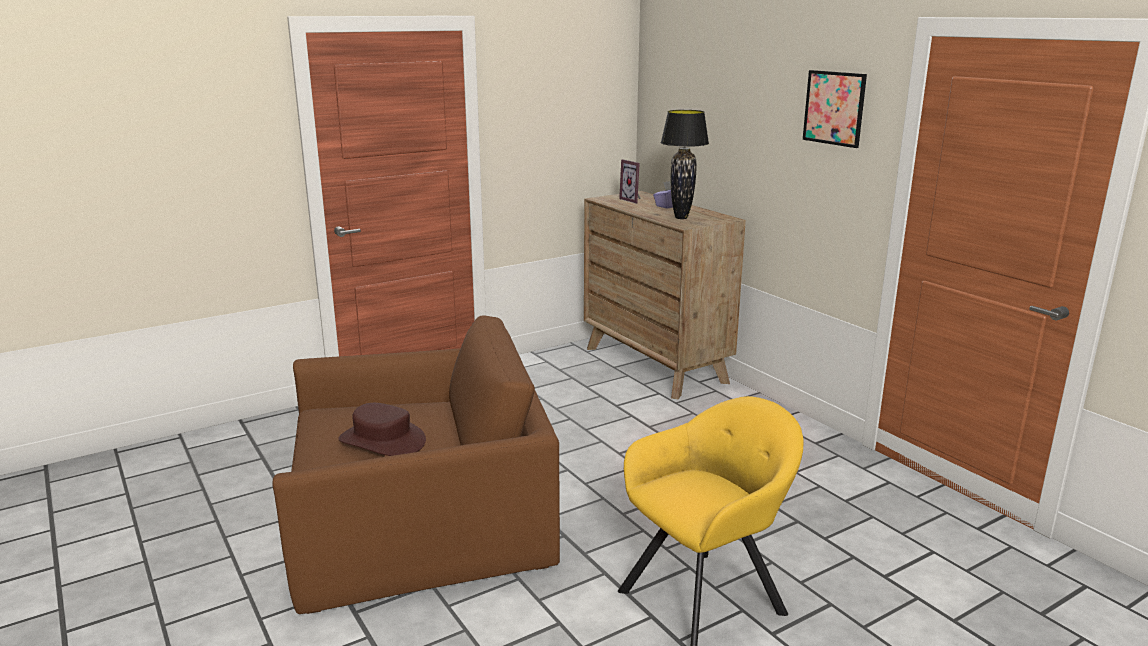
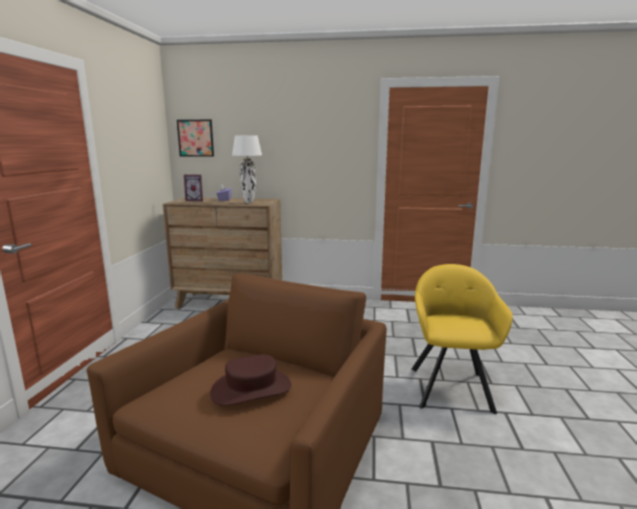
camera: 50 degrees left, 5 degrees down
black table lamp [661,110,709,219] -> white table lamp [232,135,262,203]
picture [803,70,867,148] -> picture moved to [177,120,214,157]

